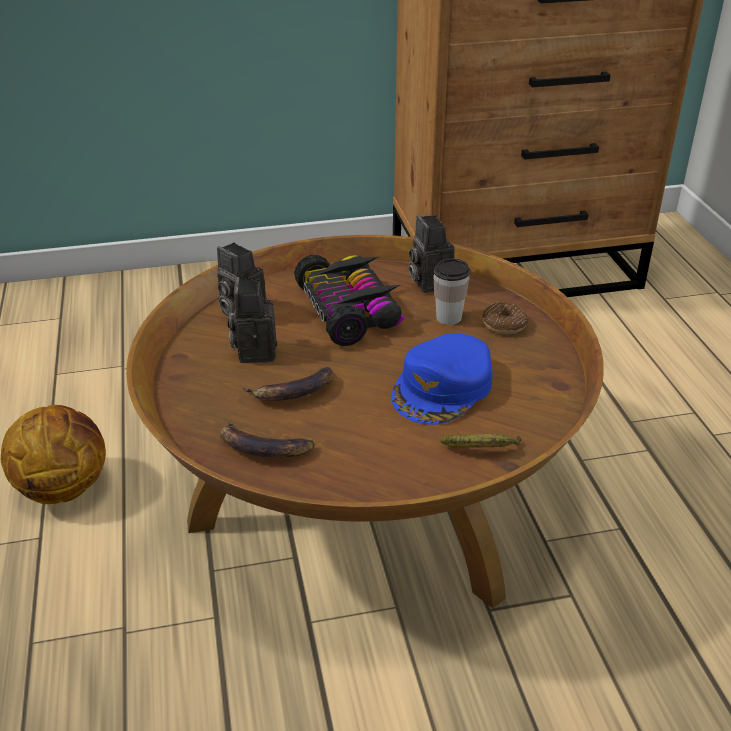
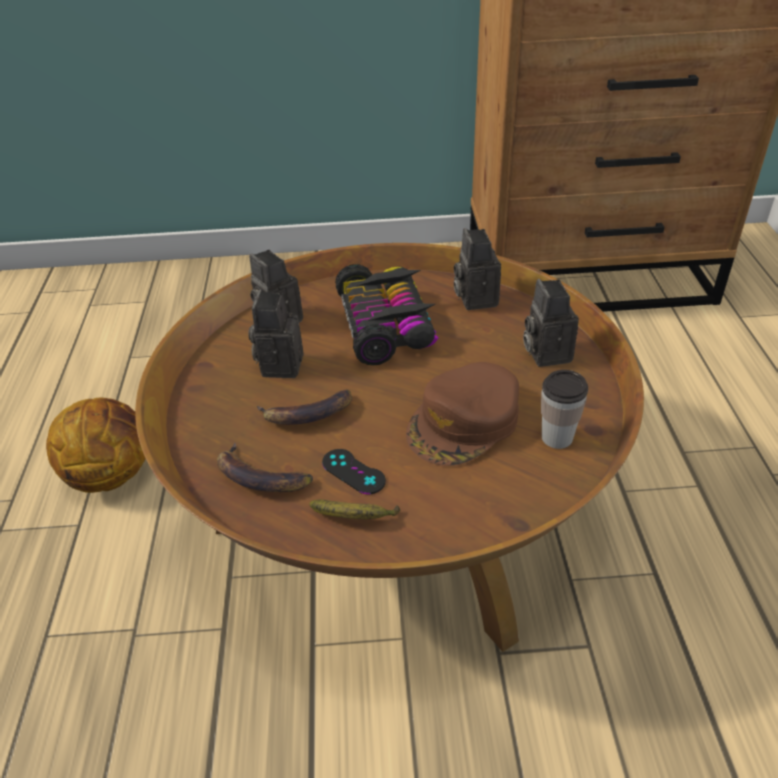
camera: 10 degrees right, 5 degrees up
blue cap [391,333,493,425] -> brown cap [406,362,519,466]
cup [433,258,470,325] -> cup moved to [541,370,588,449]
banana [441,434,522,447] -> banana moved to [309,499,400,519]
donut [482,302,528,335] -> camera [523,279,579,367]
none -> black game controller [322,449,386,494]

